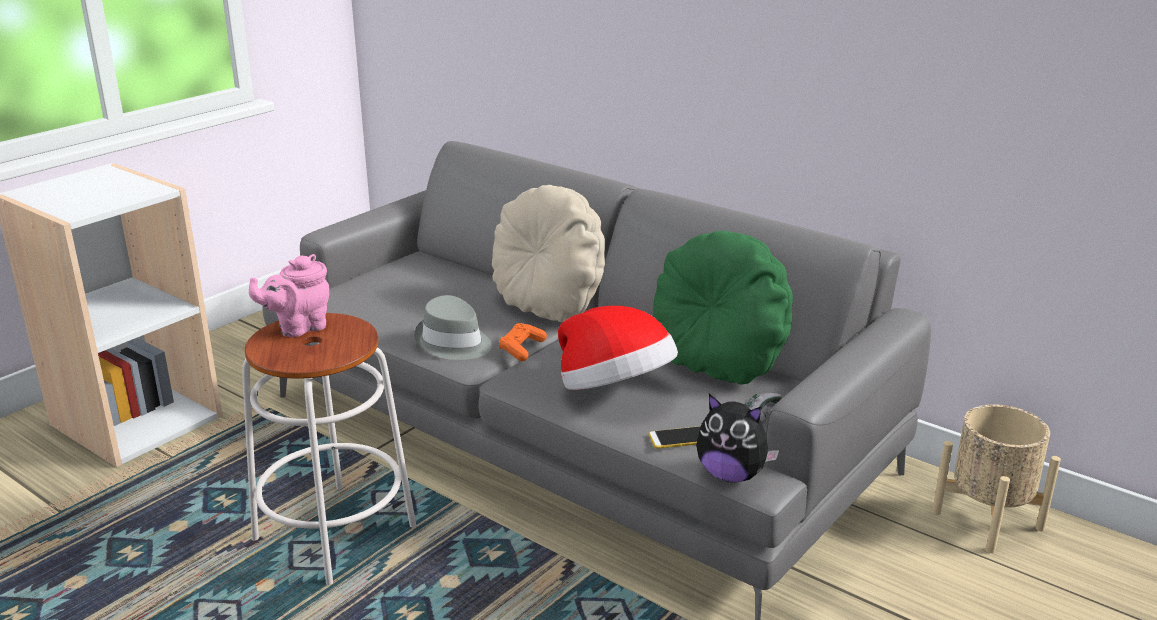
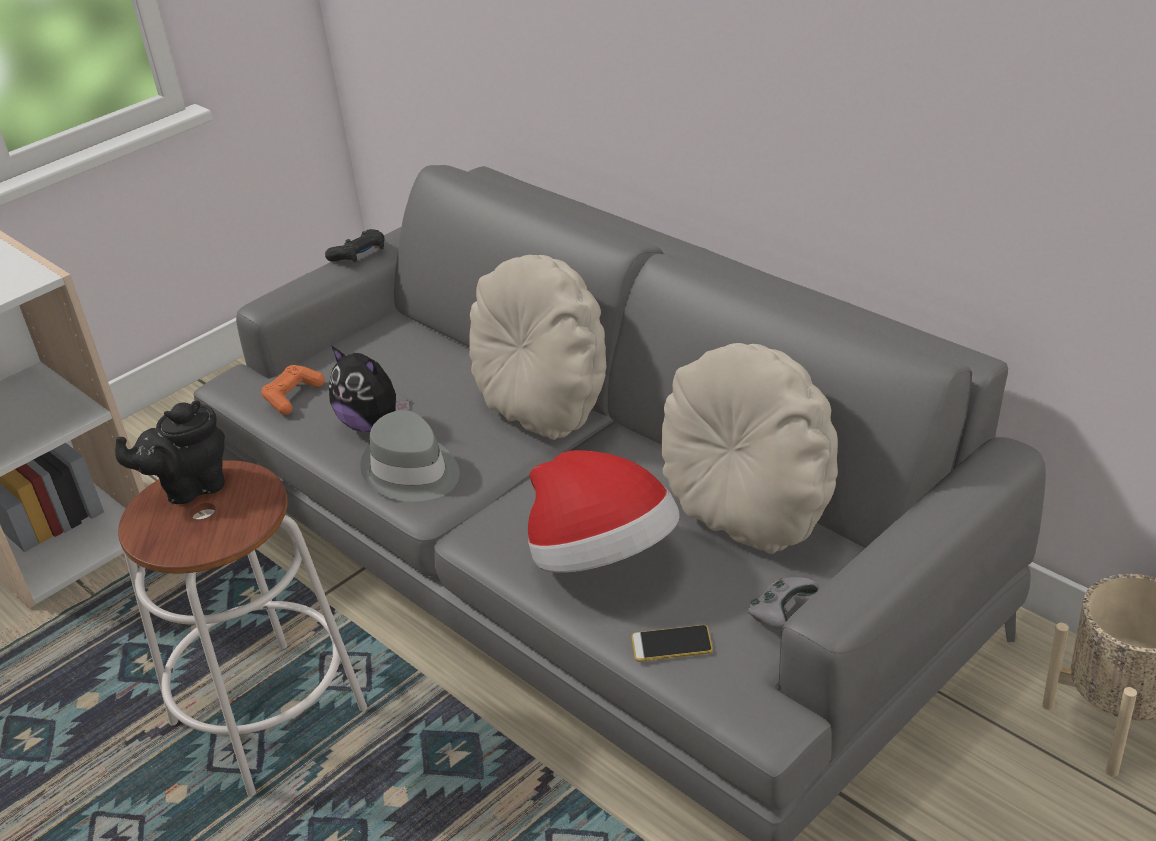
camera: 10 degrees right, 10 degrees up
pink teapot [249,254,329,337] -> black teapot [115,400,225,504]
orange game controller [499,323,547,361] -> orange game controller moved to [261,365,325,415]
green pillow [653,231,793,385] -> beige pillow [661,343,838,554]
plush toy [696,394,779,482] -> plush toy moved to [329,346,410,432]
none -> black game controller [325,229,385,262]

